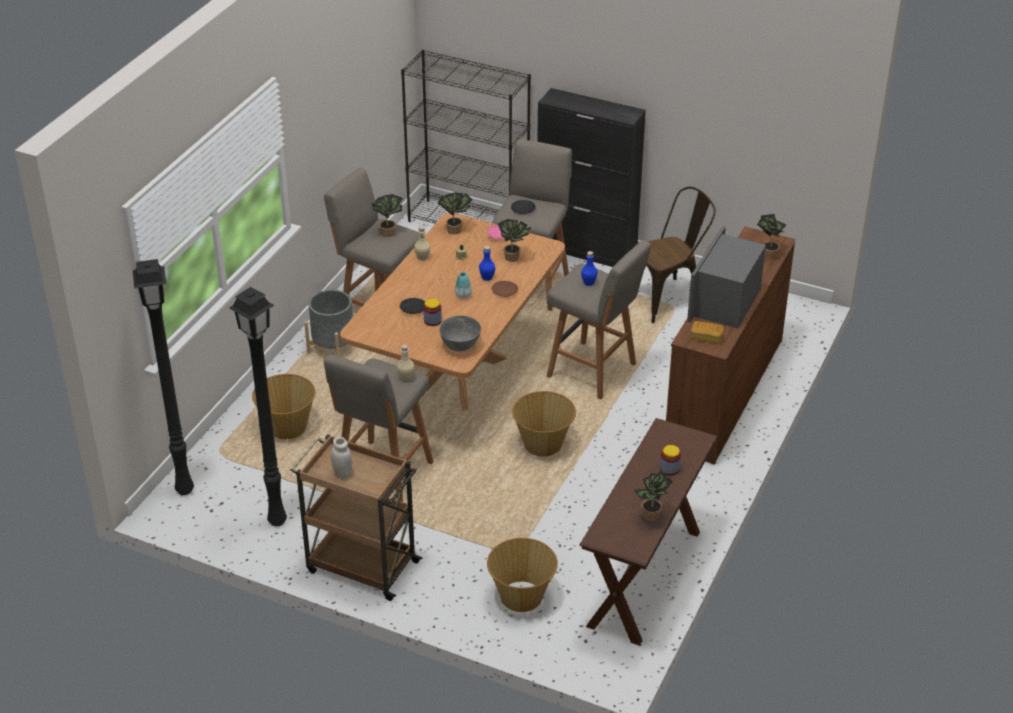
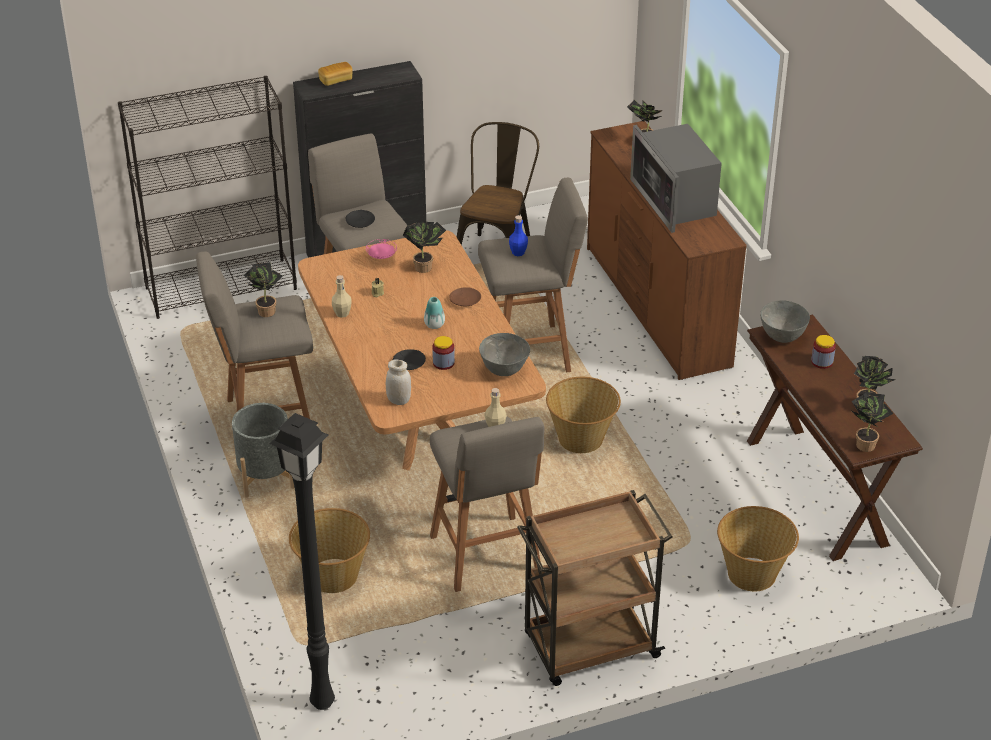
camera: 45 degrees left, 0 degrees up
black floor lamp [229,287,287,526] -> none
white jar [331,437,352,478] -> white jar moved to [386,359,411,405]
potted plant [438,192,473,234] -> potted plant moved to [852,392,894,452]
blue bottle [479,246,495,281] -> none
bread [691,321,724,344] -> bread moved to [318,62,353,86]
none -> grey bowl [760,300,810,343]

